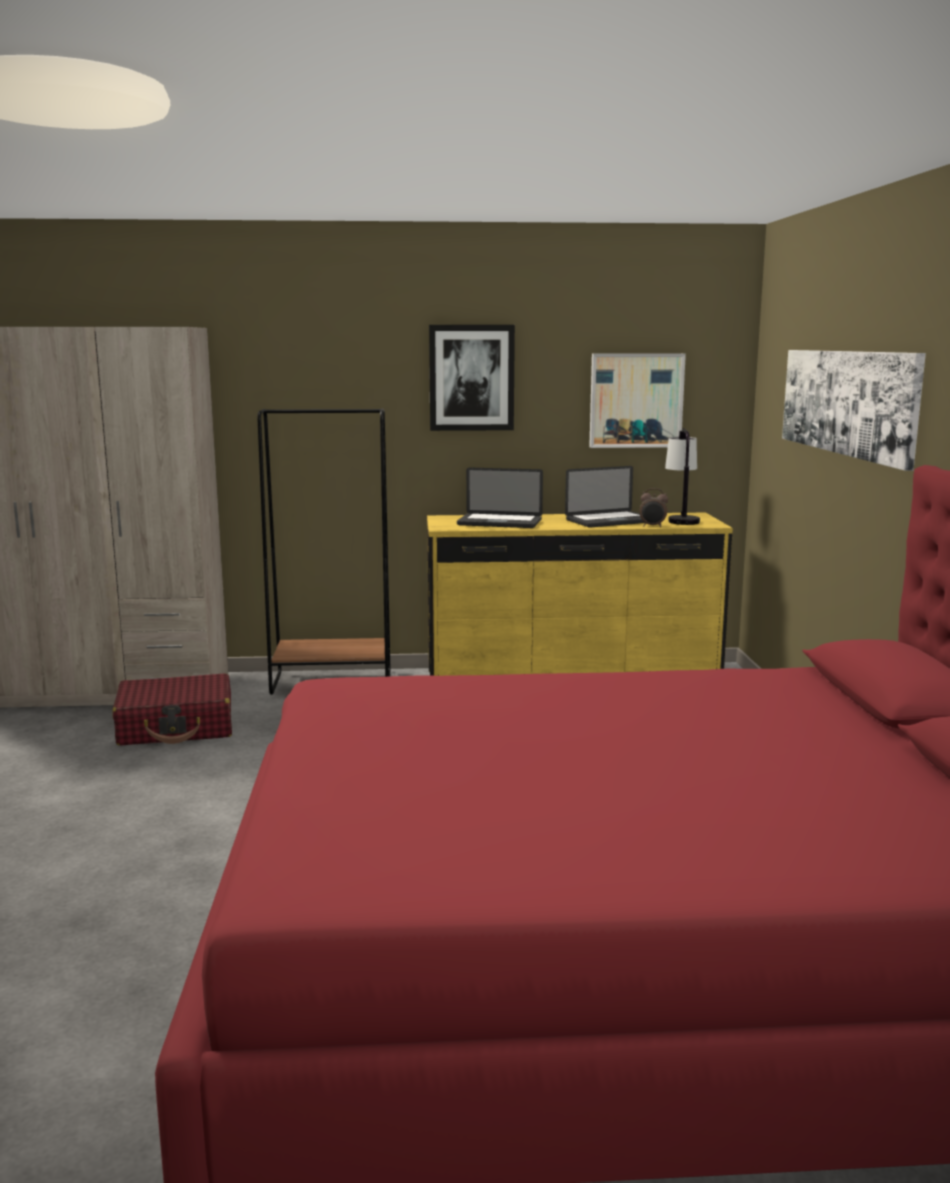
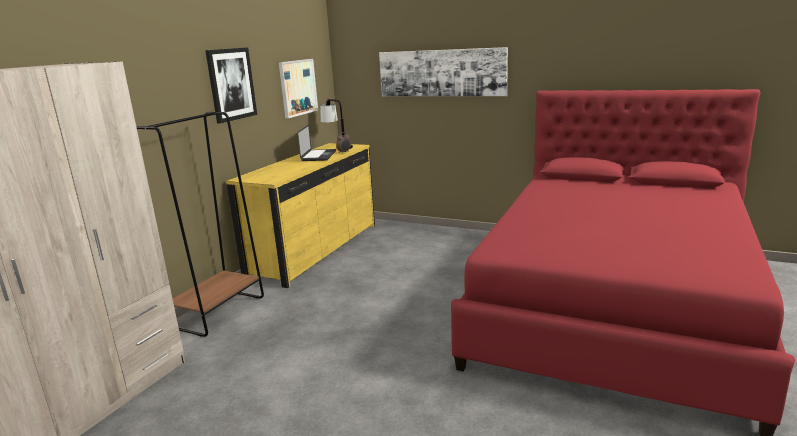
camera: 60 degrees left, 5 degrees up
red suitcase [113,674,232,746] -> none
laptop [457,467,543,528] -> none

